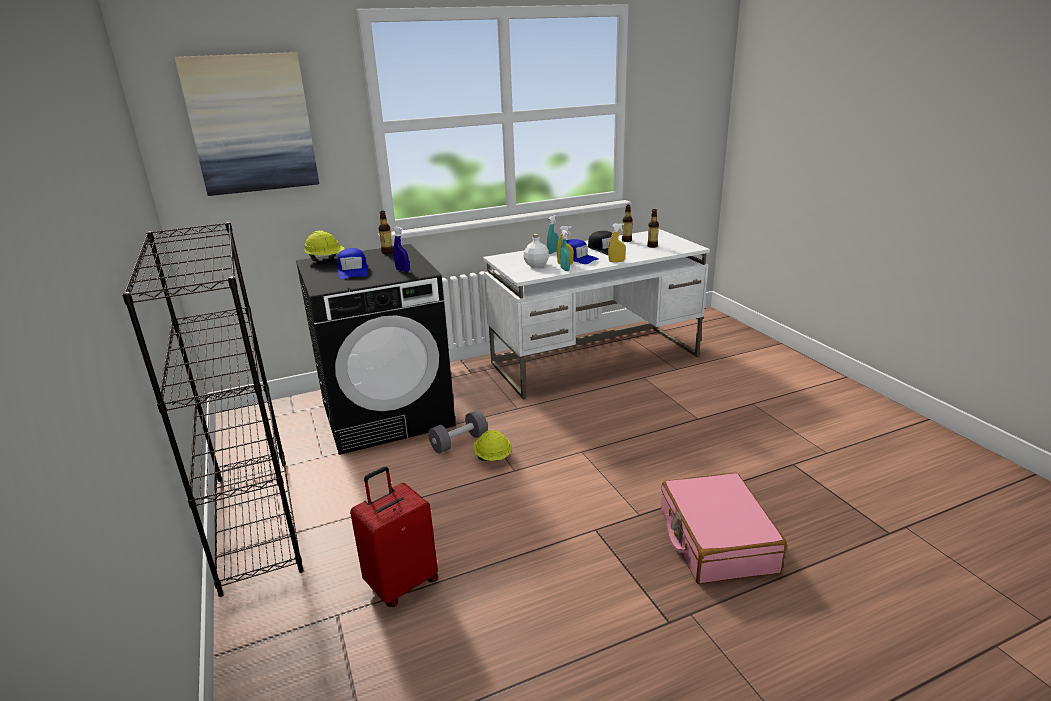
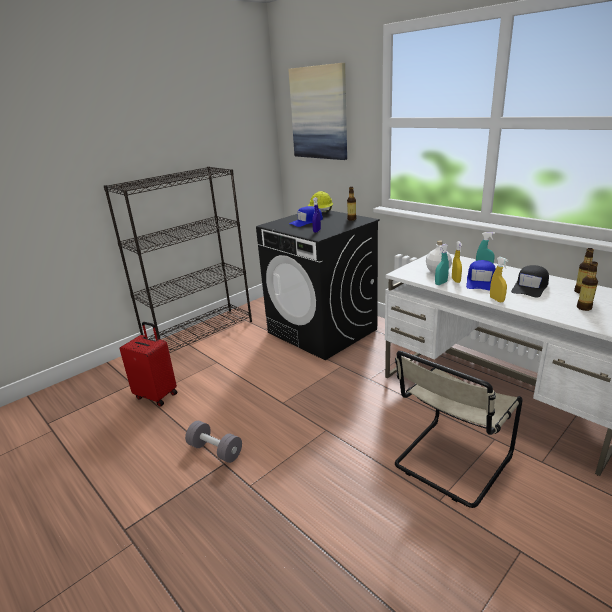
camera: 70 degrees right, 0 degrees up
grey dumbbell [428,410,488,453] -> grey dumbbell moved to [185,421,242,463]
yellow hard hat [473,430,512,461] -> none
pink suitcase [661,473,787,584] -> none
none -> beige chair [395,351,523,508]

